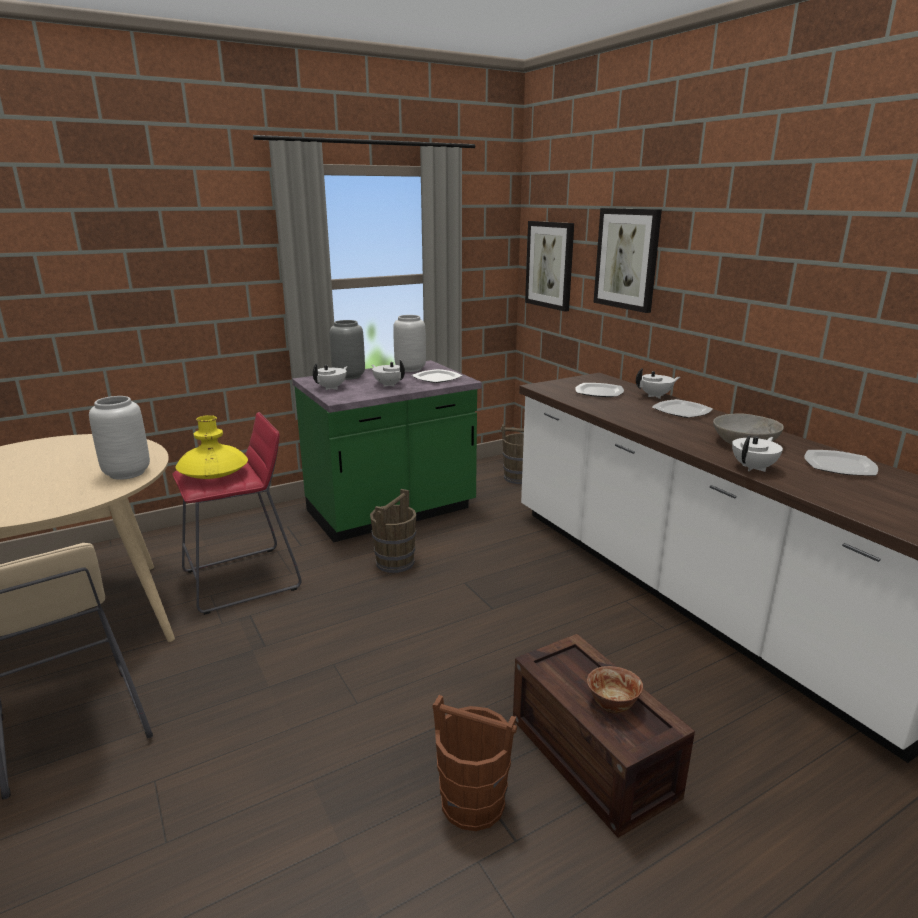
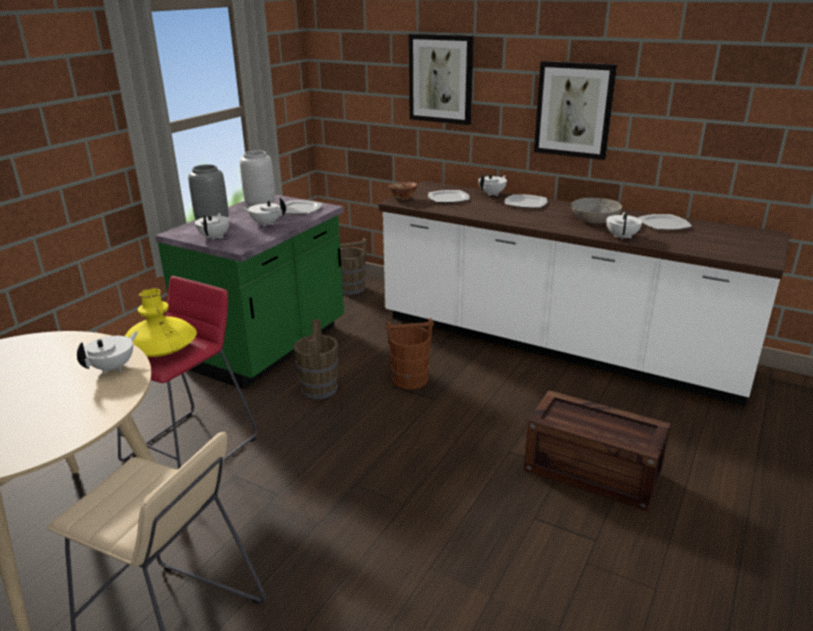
camera: 30 degrees left, 5 degrees up
grey vase [89,396,150,480] -> white teapot [77,332,138,373]
brown bucket [432,695,517,831] -> brown bucket moved to [386,318,434,389]
picture [525,221,574,312] -> picture moved to [534,61,617,160]
bowl [587,666,643,713] -> bowl moved to [389,182,417,201]

